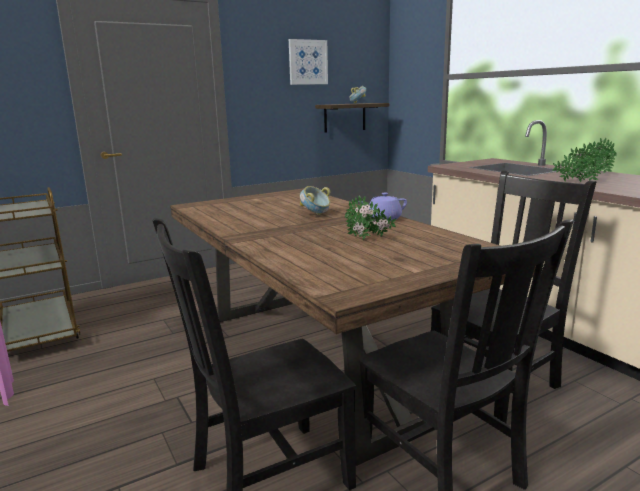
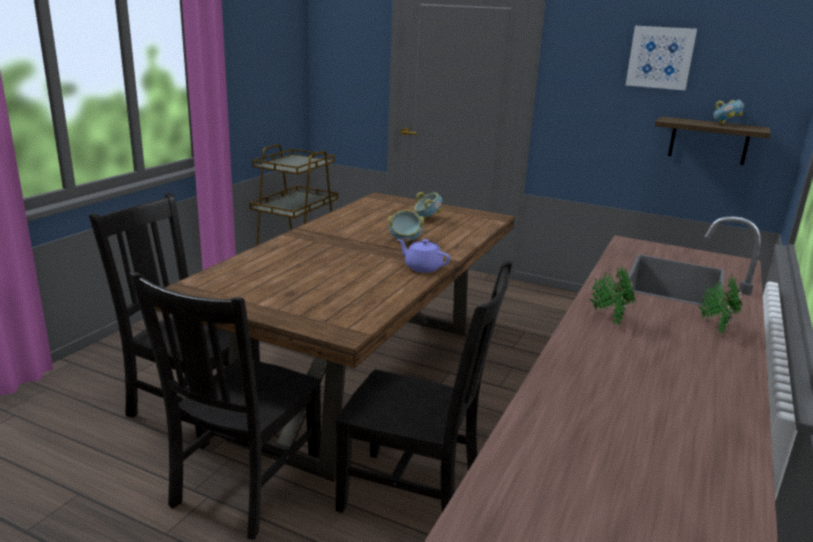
camera: 55 degrees right, 5 degrees up
potted plant [345,195,396,240] -> none
none -> bowl [414,192,442,219]

